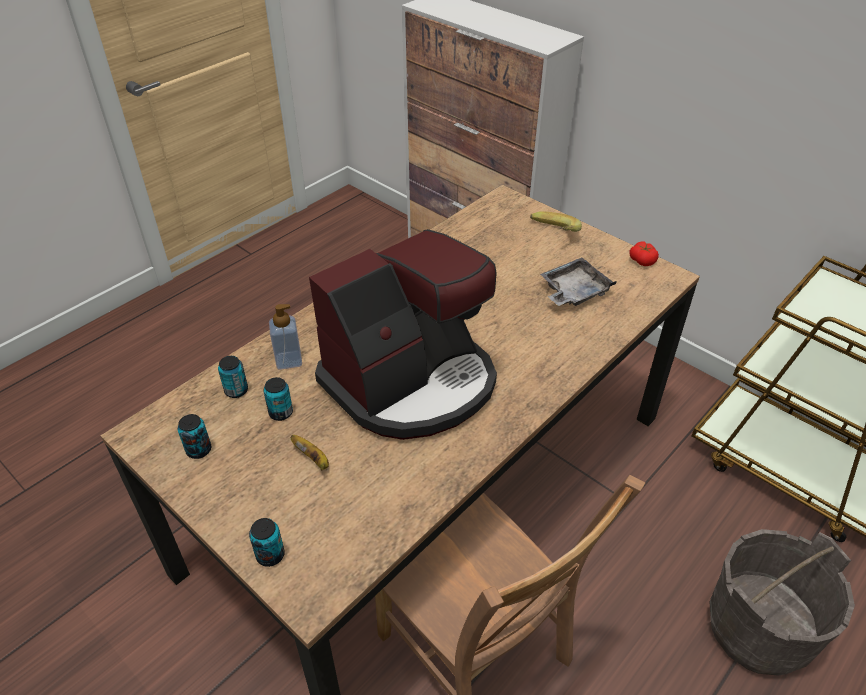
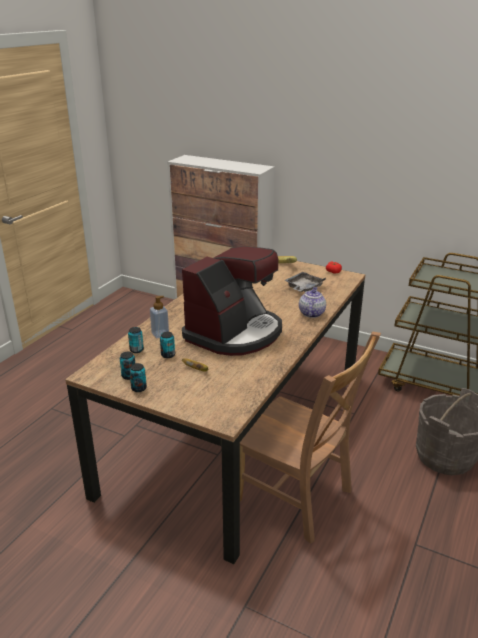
camera: 15 degrees left, 15 degrees down
can [249,518,285,567] -> can moved to [129,363,147,392]
none -> teapot [299,287,326,318]

